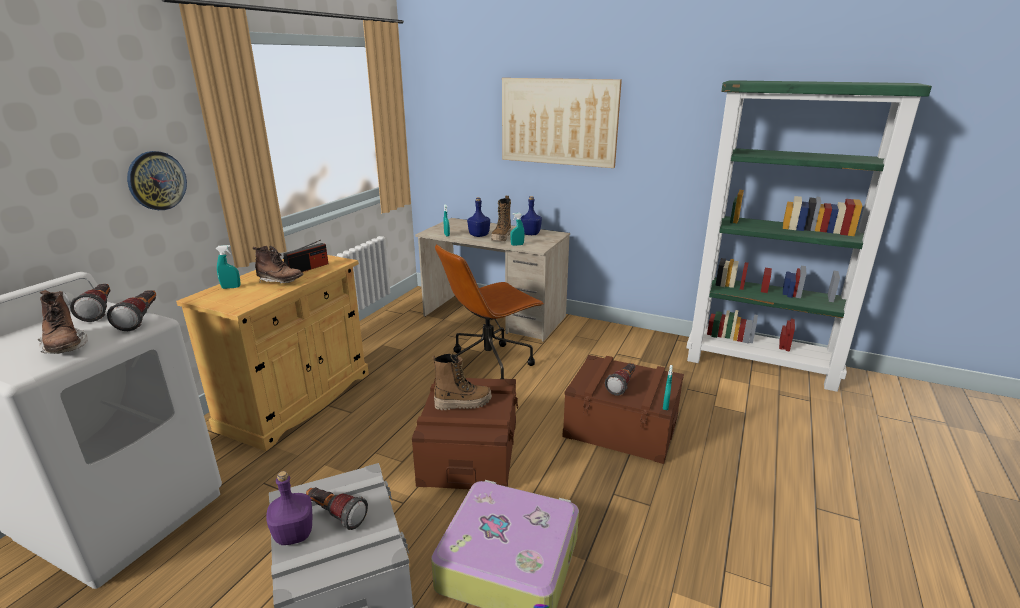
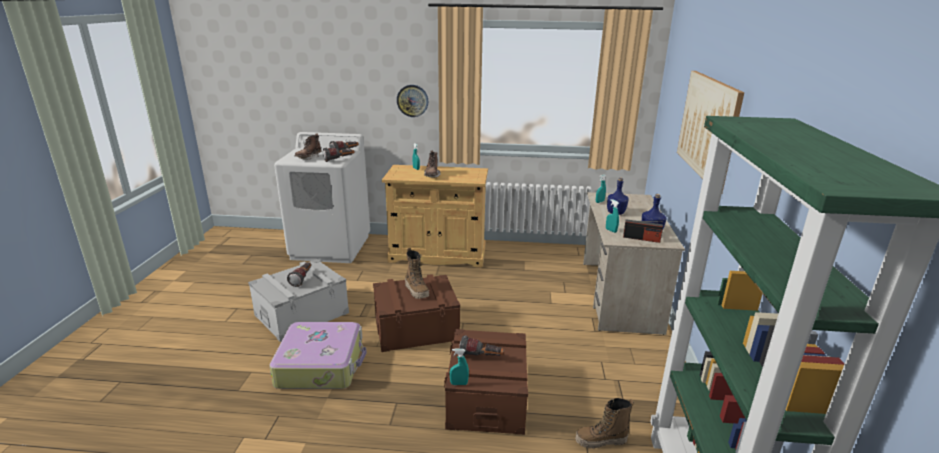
camera: 70 degrees right, 0 degrees up
purple bottle [266,471,312,545] -> none
radio [283,240,328,272] -> radio moved to [623,219,663,243]
brown office chair [435,244,544,379] -> none
boot [491,196,511,241] -> boot moved to [575,398,634,449]

